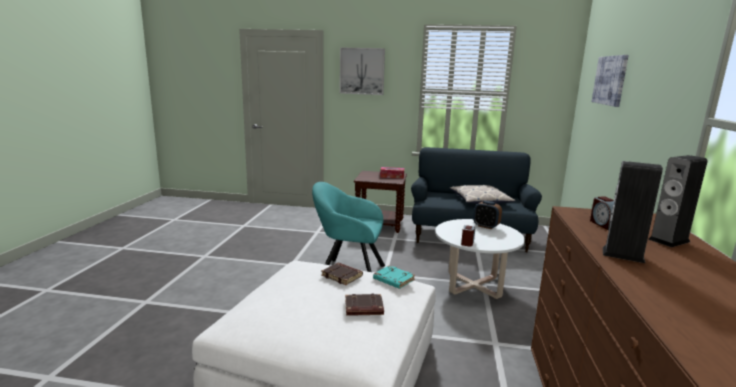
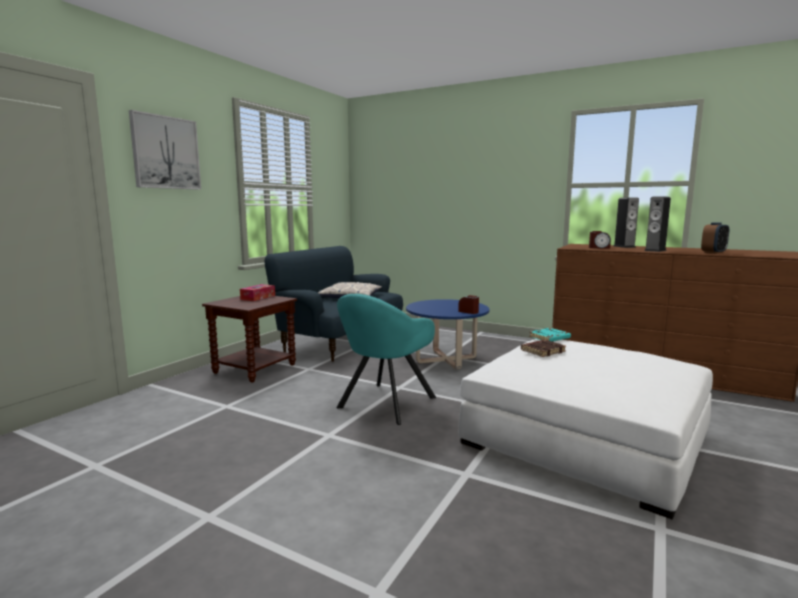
camera: 70 degrees left, 5 degrees down
brown book [345,294,384,316] -> none
white coffee table [435,219,525,299] -> blue coffee table [406,299,489,369]
alarm clock [473,201,502,229] -> alarm clock moved to [701,222,729,254]
picture [592,55,629,107] -> none

